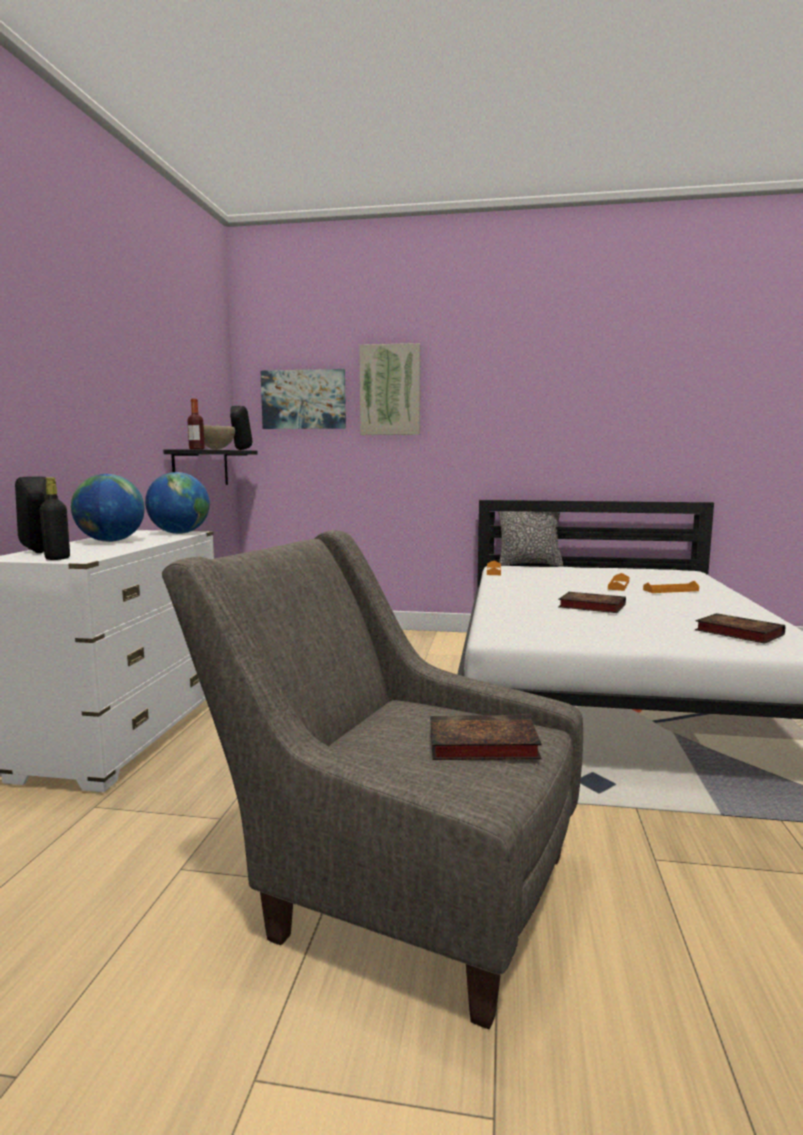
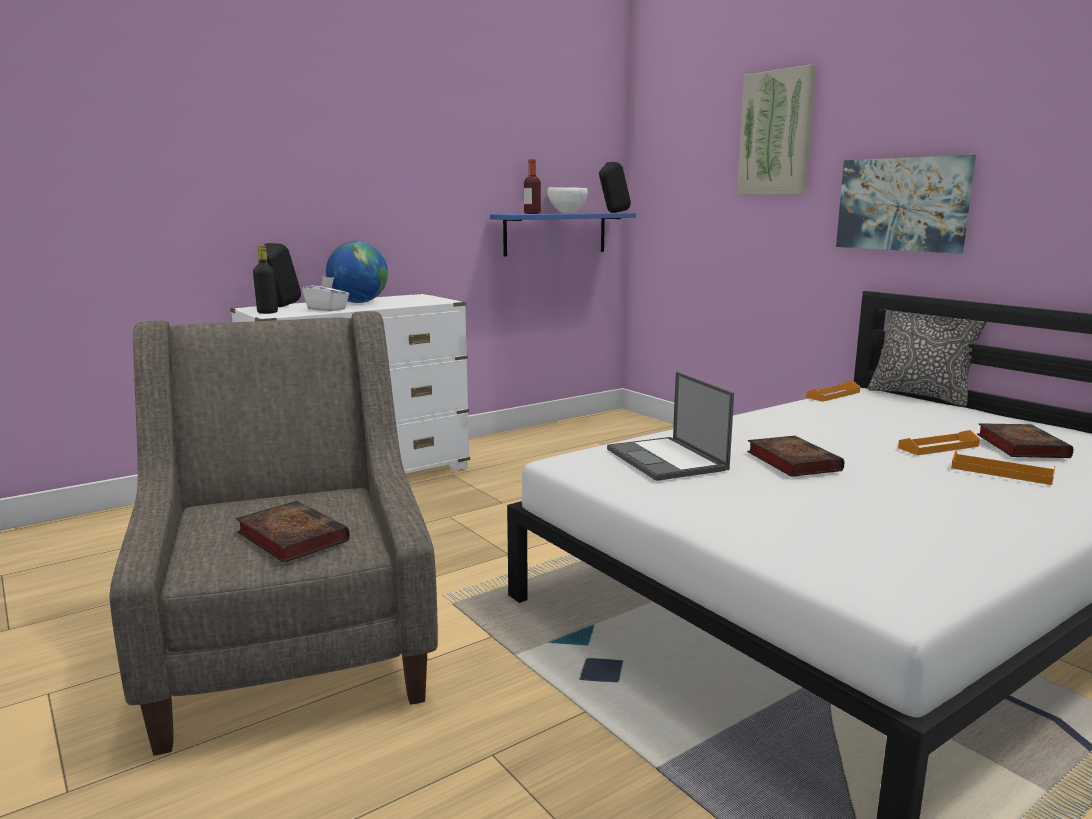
camera: 45 degrees right, 5 degrees up
globe [145,472,210,534] -> none
black shelf [163,449,258,485] -> blue shelf [490,213,636,256]
brown bowl [204,425,235,450] -> white bowl [547,187,588,213]
picture [261,369,346,429] -> picture moved to [836,155,976,254]
book [695,613,785,644] -> book moved to [977,423,1073,458]
none -> white tissue box [302,277,349,311]
none -> laptop [607,372,734,481]

